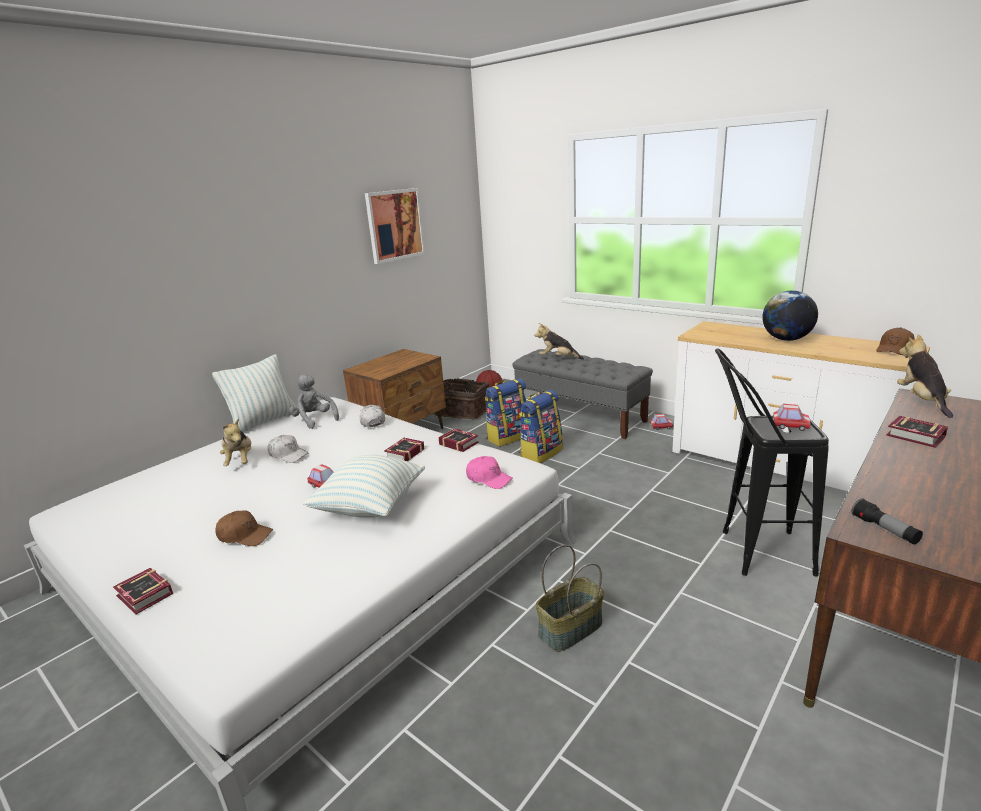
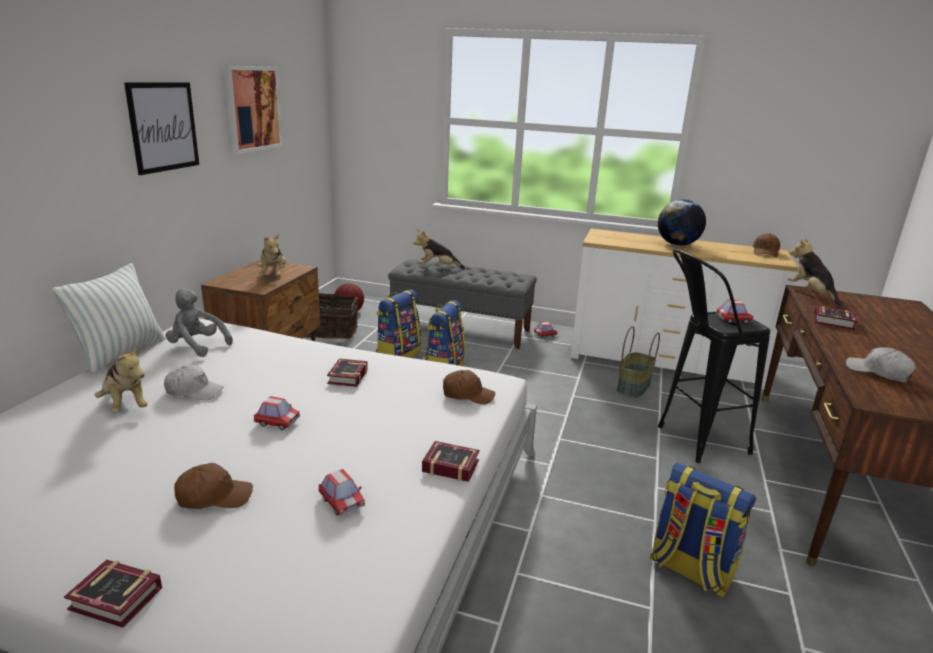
camera: 25 degrees left, 0 degrees up
pillow [303,455,425,518] -> none
white cap [360,405,386,427] -> white cap moved to [846,347,916,382]
book [439,429,479,452] -> book moved to [422,441,480,482]
pink cap [466,456,513,489] -> brown cap [443,370,495,405]
basket [535,545,604,652] -> basket moved to [617,326,660,398]
flashlight [852,498,923,544] -> none
none -> picture [124,82,199,175]
none -> plush toy [258,234,286,277]
none -> toy car [318,469,365,516]
none -> backpack [650,463,756,597]

